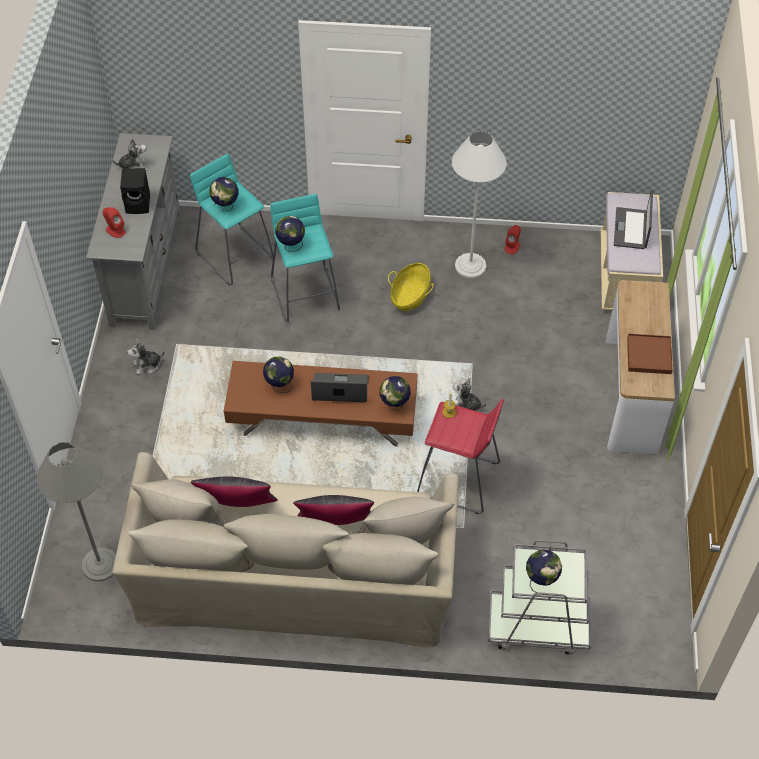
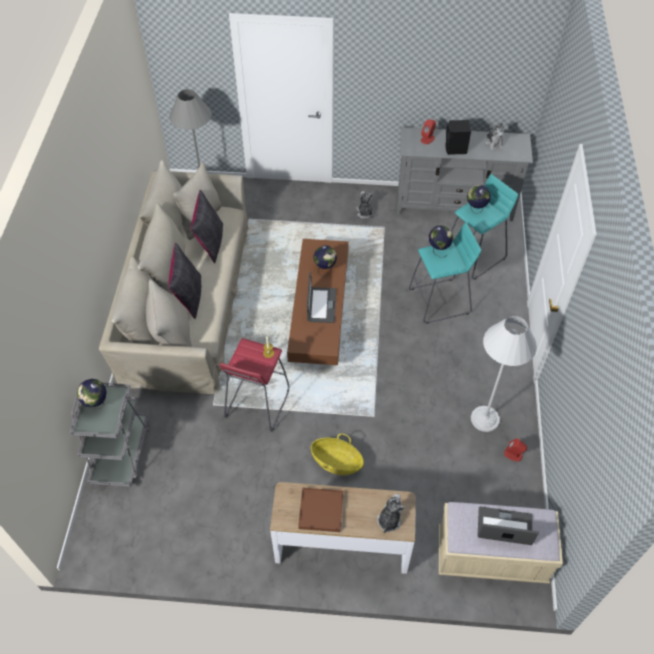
camera: 90 degrees right, 0 degrees up
globe [379,376,411,411] -> none
basket [388,263,434,311] -> basket moved to [311,434,364,475]
plush toy [453,378,486,412] -> plush toy moved to [377,494,405,533]

